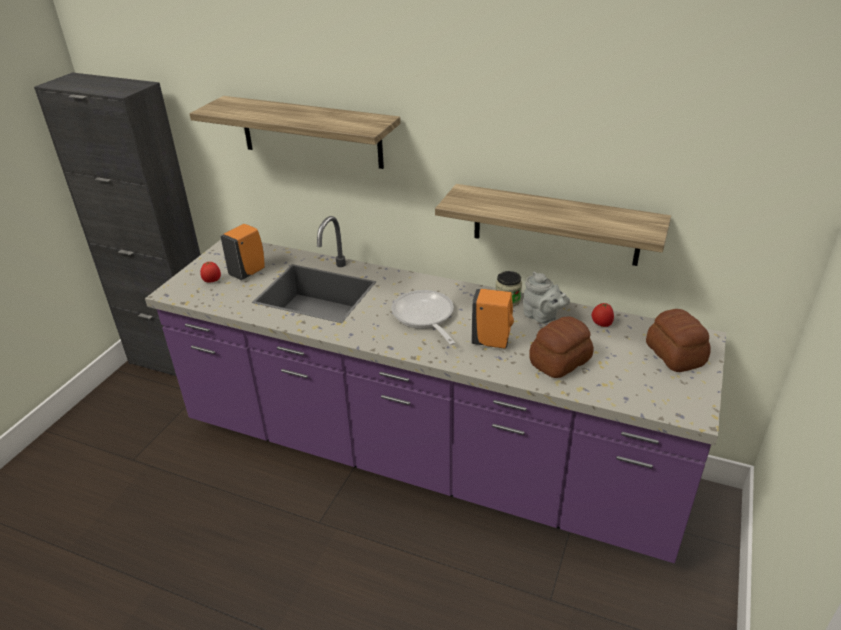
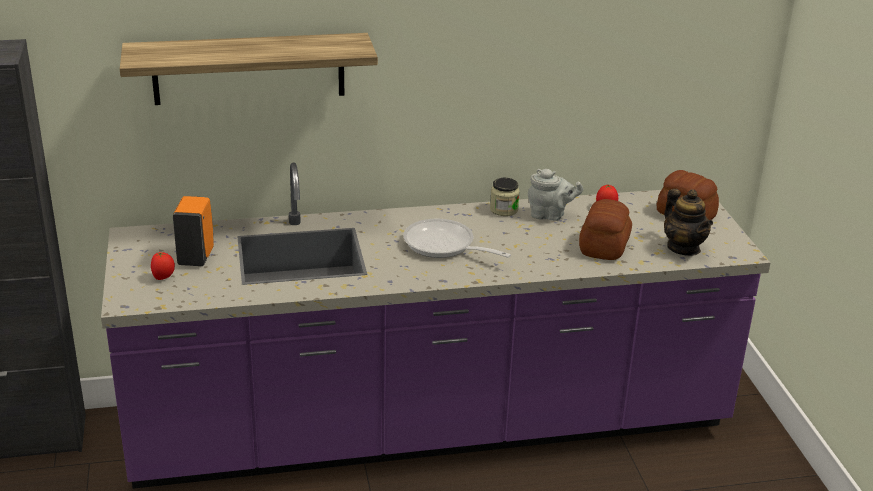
camera: 35 degrees left, 5 degrees down
shelf [435,184,671,266] -> none
orange soap dispenser [471,289,514,349] -> none
none -> teapot [664,189,713,256]

